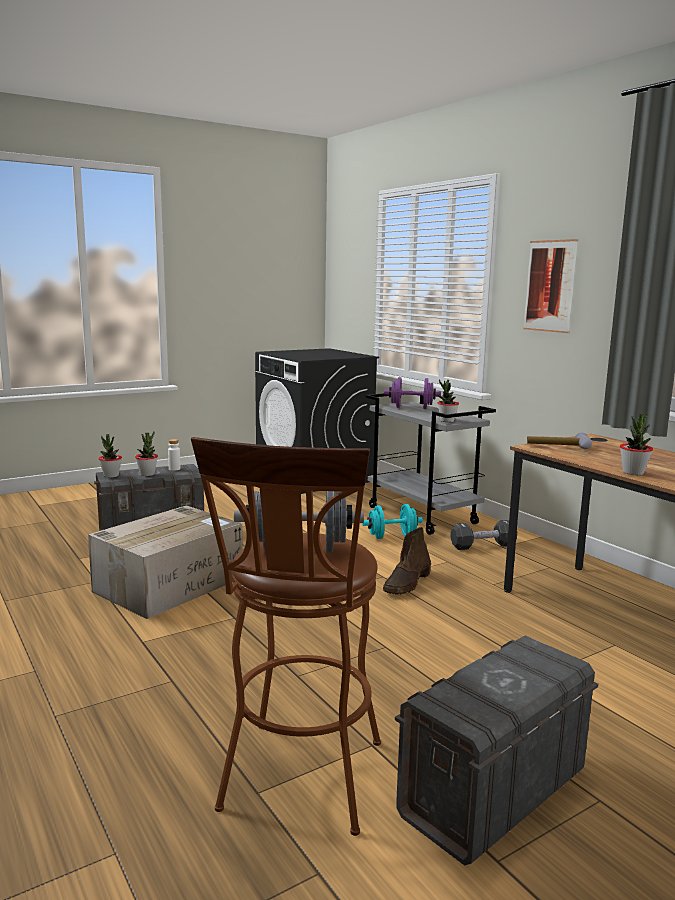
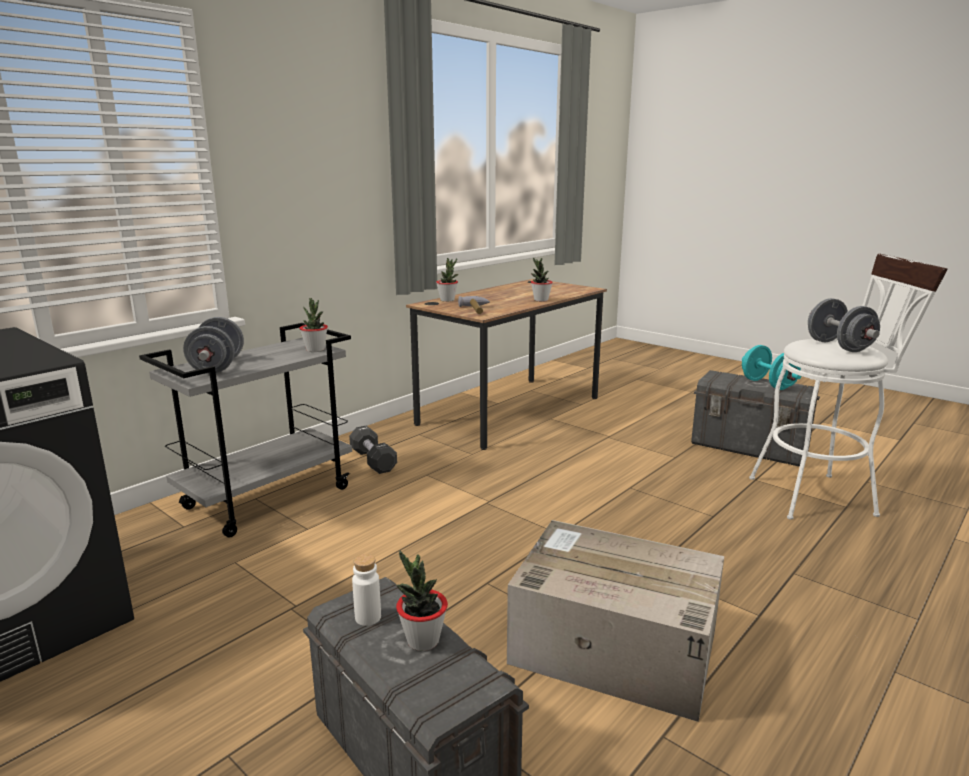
camera: 105 degrees left, 5 degrees up
potted plant [99,434,122,478] -> potted plant moved to [436,258,458,302]
brown stool [191,437,381,836] -> white stool [749,254,948,520]
turquoise dumbbell [362,504,423,539] -> turquoise dumbbell moved to [742,345,802,390]
brown boot [383,527,431,595] -> none
purple dumbbell [384,377,441,409] -> grey dumbbell [183,317,244,374]
picture [523,239,578,333] -> none

